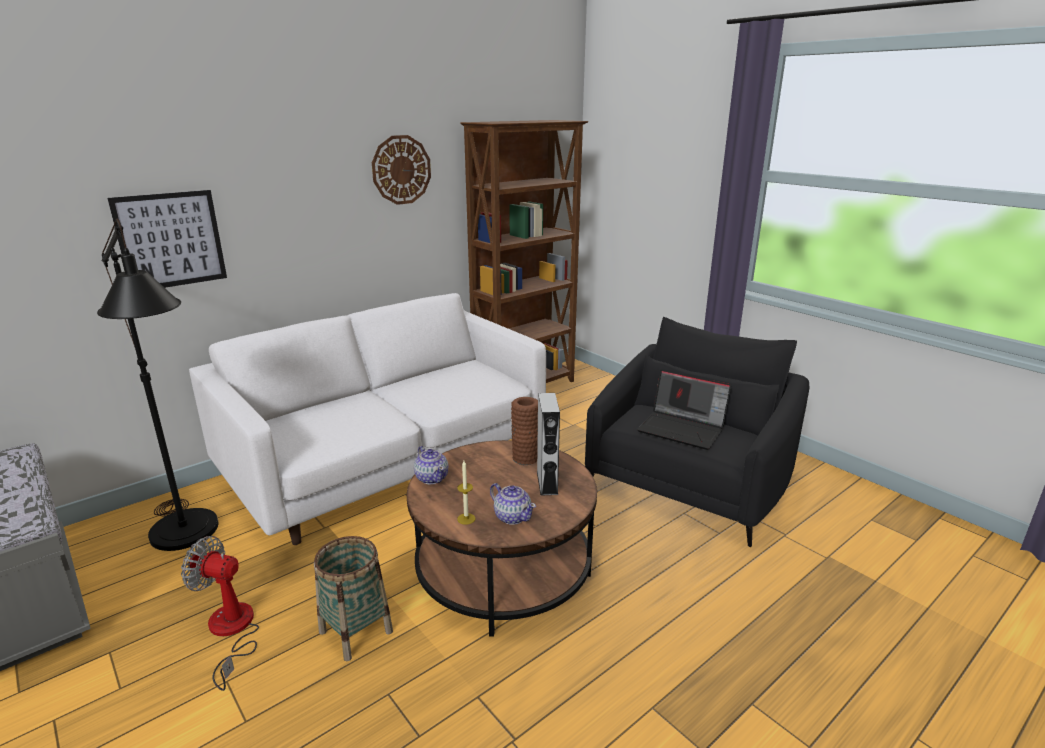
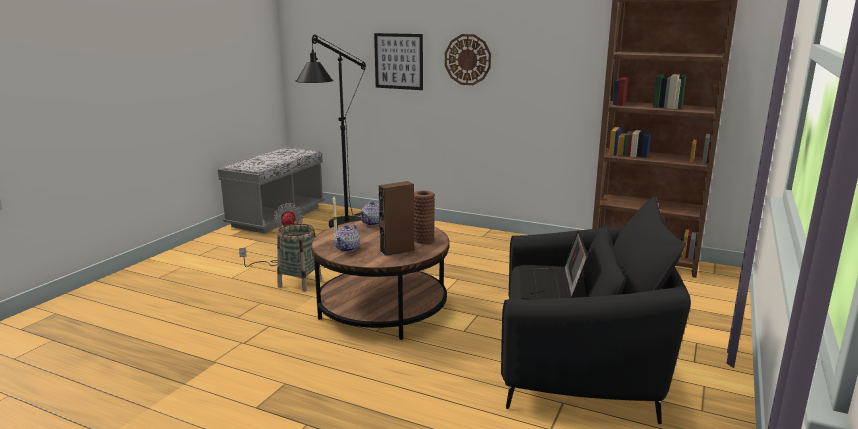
camera: 65 degrees right, 5 degrees down
white sofa [189,293,546,545] -> none
wall clock [372,135,431,205] -> wall clock moved to [445,34,491,85]
grey speaker [537,393,560,496] -> brown speaker [378,181,415,256]

